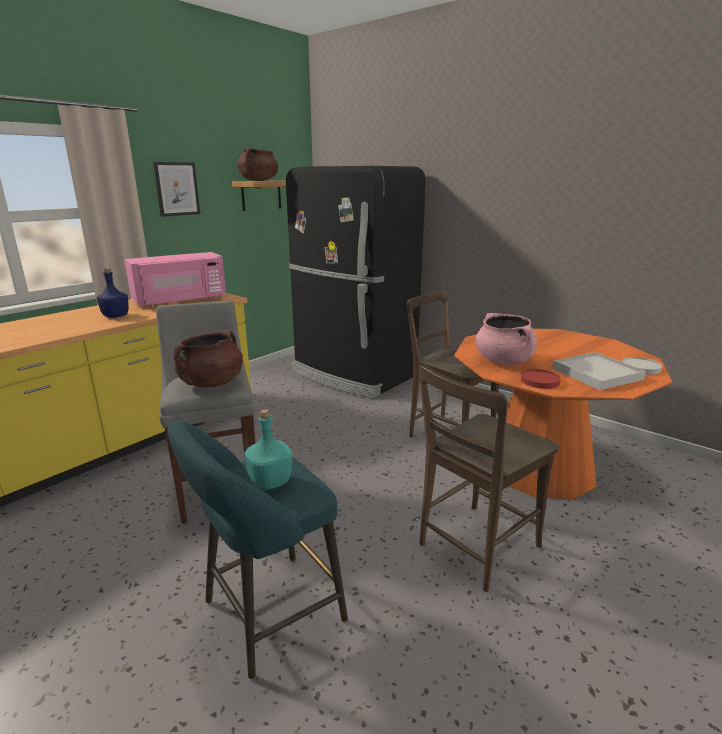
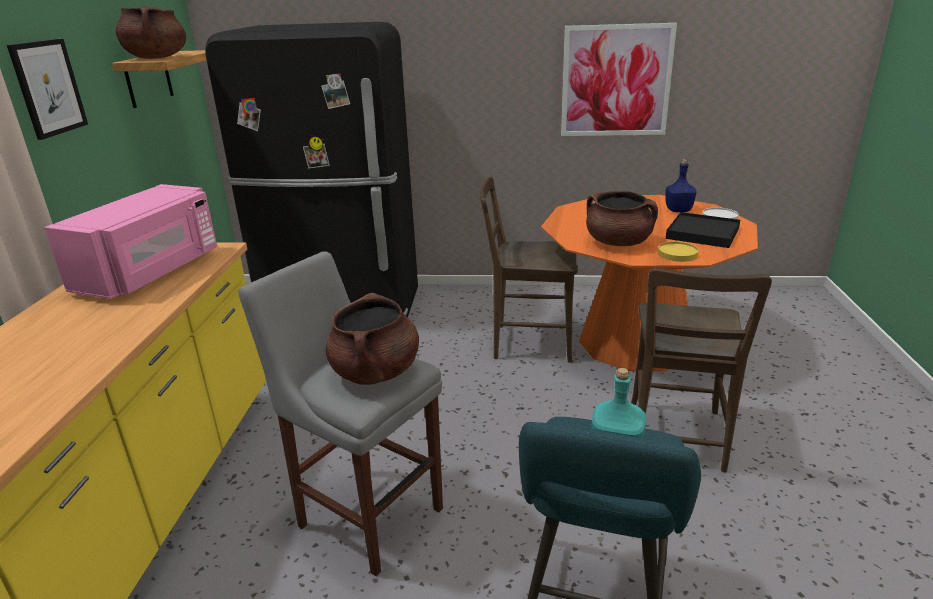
camera: 35 degrees left, 5 degrees up
blue bottle [96,268,129,318] -> blue bottle moved to [665,160,697,212]
pink cooking pot [475,313,538,365] -> brown cooking pot [586,191,658,246]
red plate [521,369,561,389] -> yellow plate [658,242,699,262]
white tray [552,352,646,390] -> black tray [666,212,740,248]
none -> picture [561,23,677,136]

